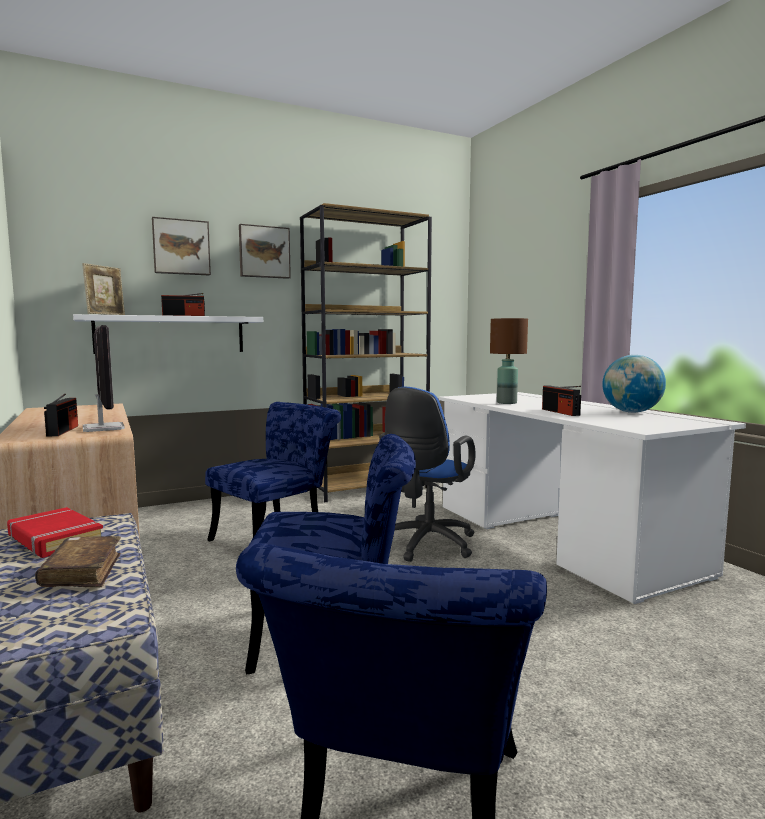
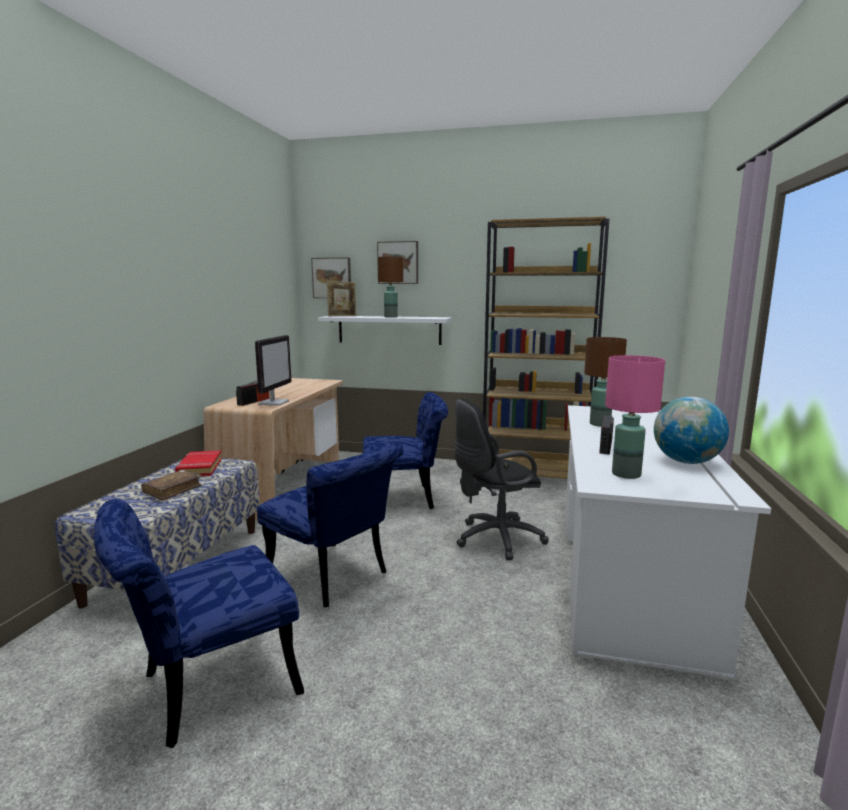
camera: 40 degrees right, 5 degrees up
radio [161,293,205,316] -> brown table lamp [378,257,403,318]
picture [239,224,291,279] -> picture moved to [311,257,351,298]
blue office chair [379,387,476,562] -> black office chair [455,399,549,560]
none -> pink table lamp [605,355,665,479]

